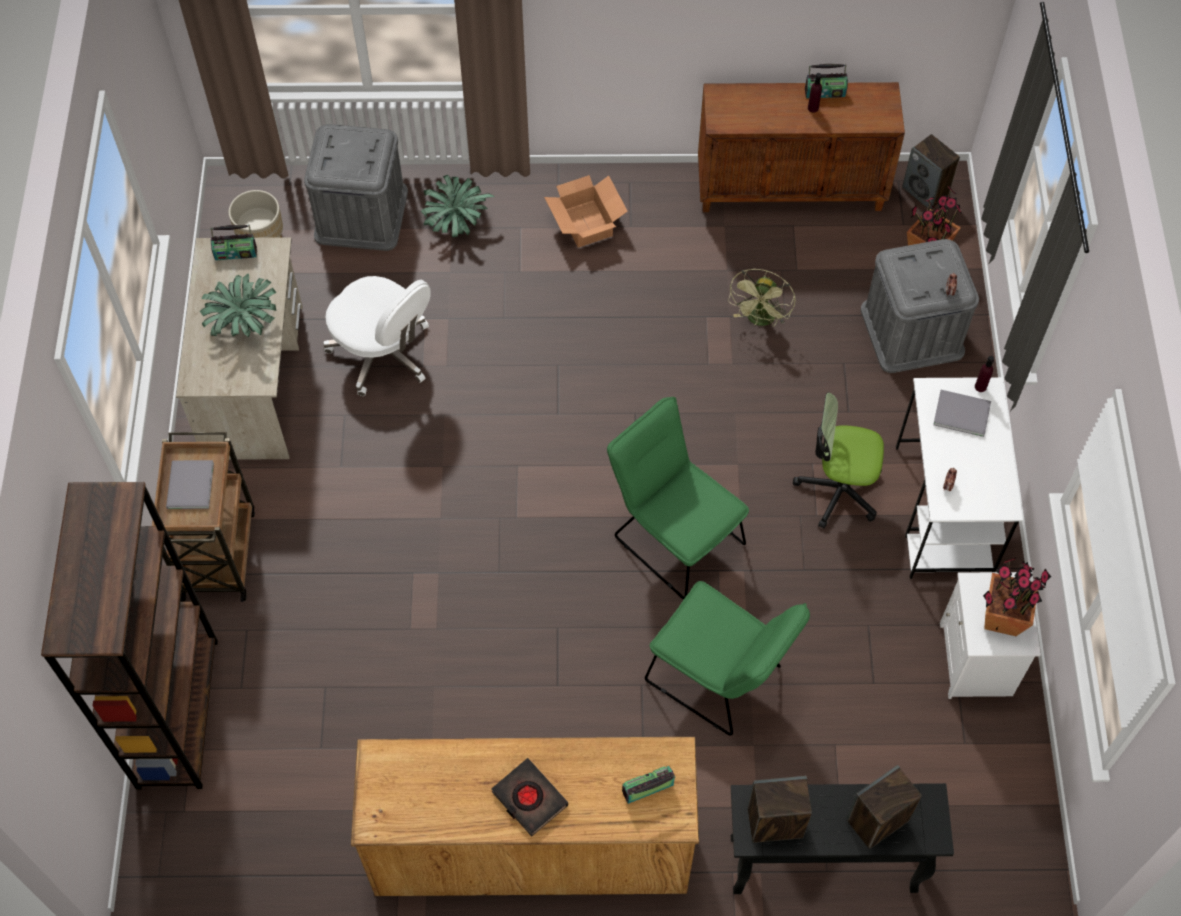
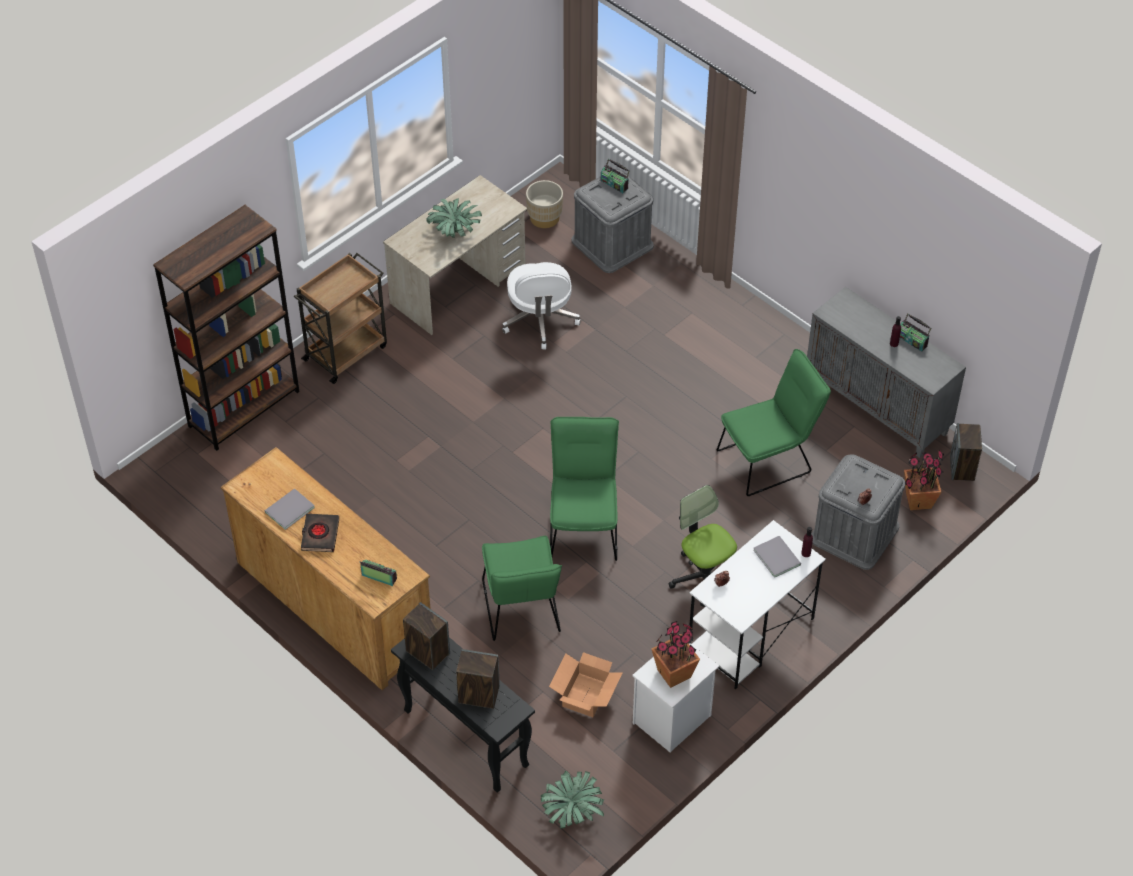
camera: 45 degrees right, 10 degrees down
grey book [166,460,214,509] -> grey book moved to [265,488,315,530]
radio [211,225,257,260] -> radio moved to [601,159,630,193]
potted plant [421,175,496,238] -> potted plant moved to [541,771,605,829]
cardboard box [544,175,628,248] -> cardboard box moved to [549,652,622,717]
brown cabinet [698,82,905,212] -> grey cabinet [807,287,966,458]
green fan [728,269,796,327] -> green chair [717,349,831,496]

